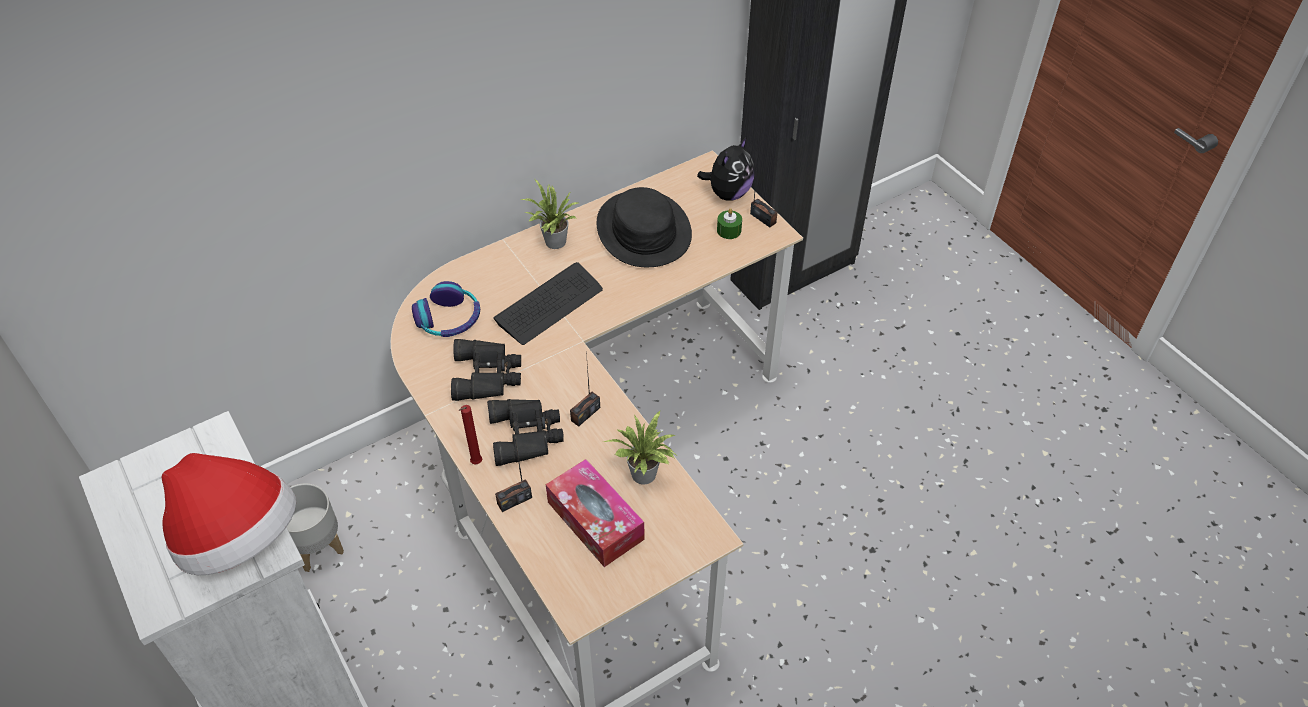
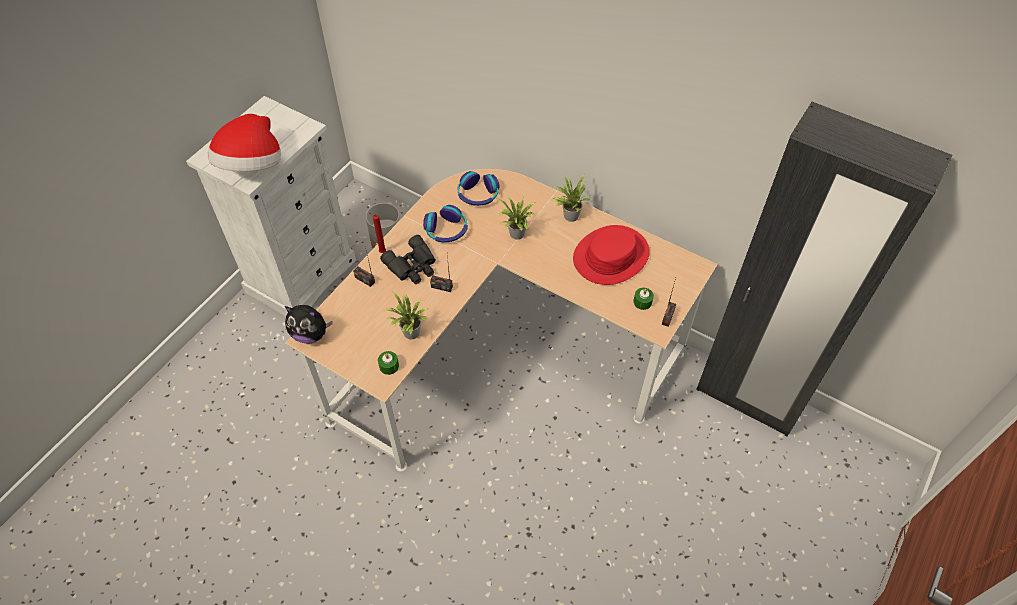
camera: 65 degrees right, 5 degrees up
black binoculars [451,339,521,401] -> headphones [423,205,468,242]
keyboard [493,262,603,345] -> potted plant [497,196,536,240]
tissue box [546,459,645,567] -> none
black hat [597,187,692,267] -> red hat [573,225,650,285]
plush toy [697,137,755,201] -> plush toy moved to [285,305,333,344]
none -> green candle [378,351,399,375]

